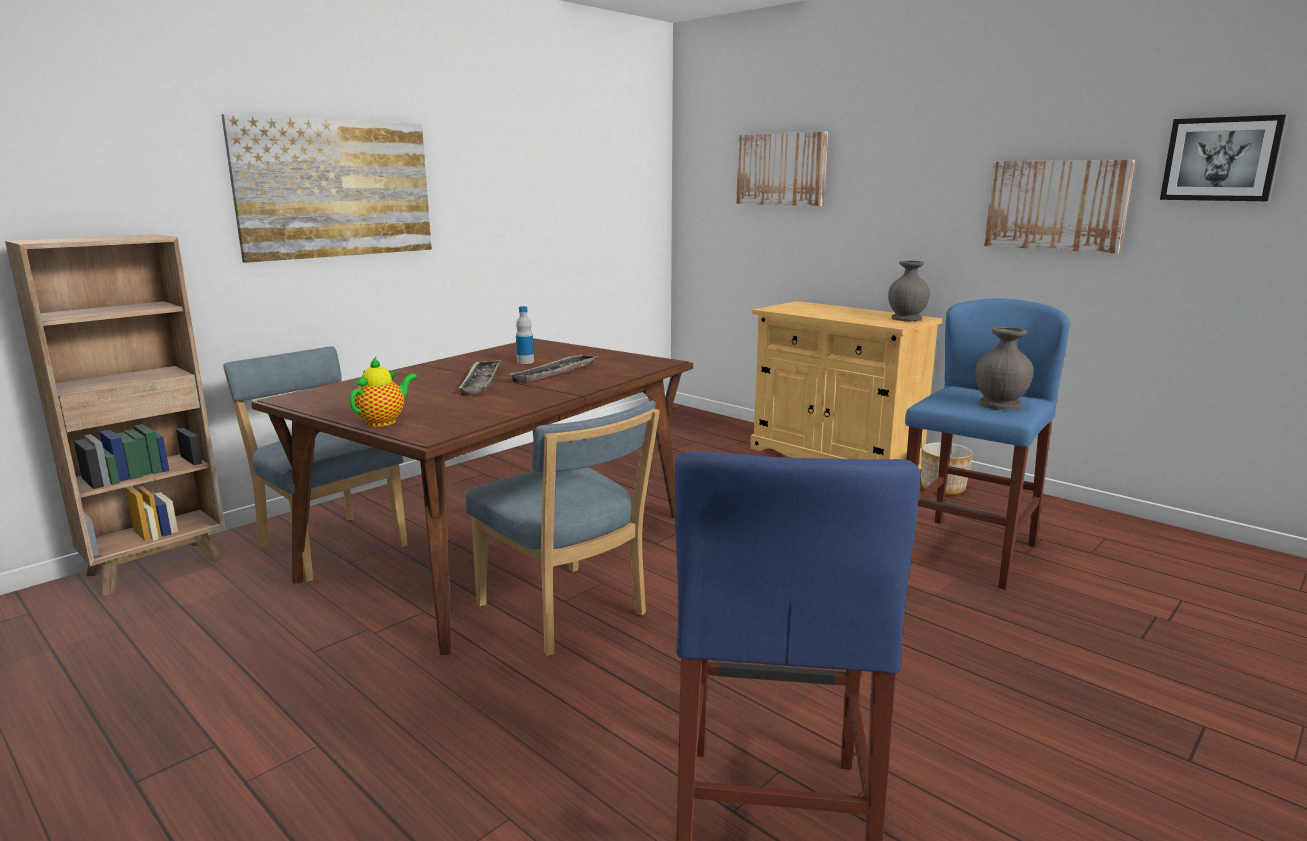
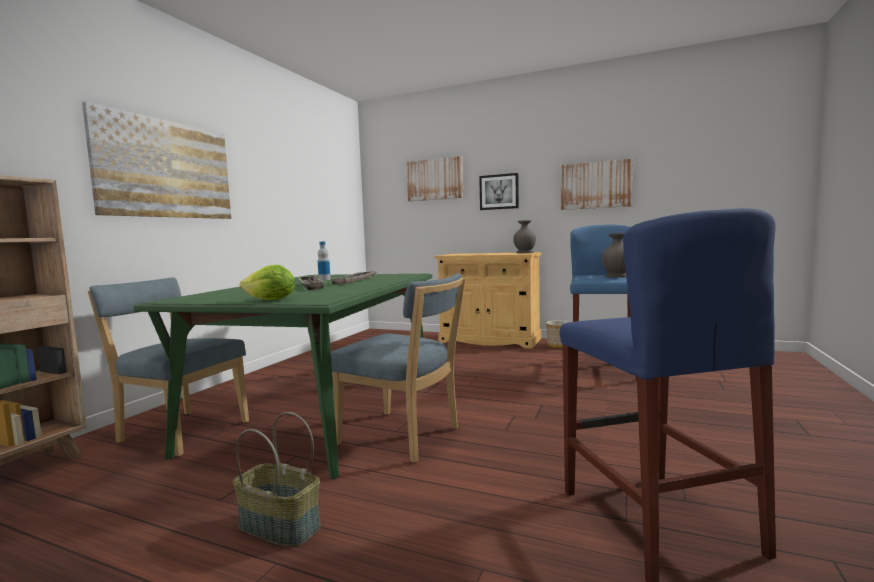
camera: 20 degrees left, 10 degrees down
brown dining table [251,338,693,655] -> green dining table [134,274,432,479]
teapot [350,357,418,427] -> lettuce [240,265,295,300]
picture [1160,115,1286,201] -> picture moved to [479,173,519,210]
none -> basket [233,412,321,547]

